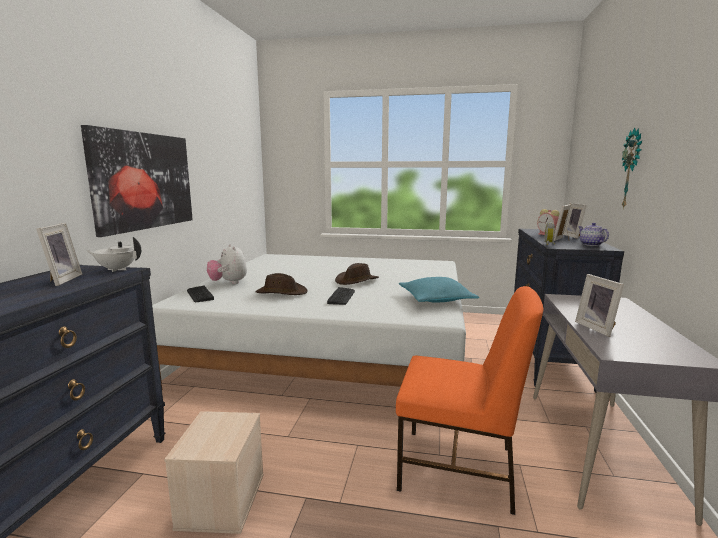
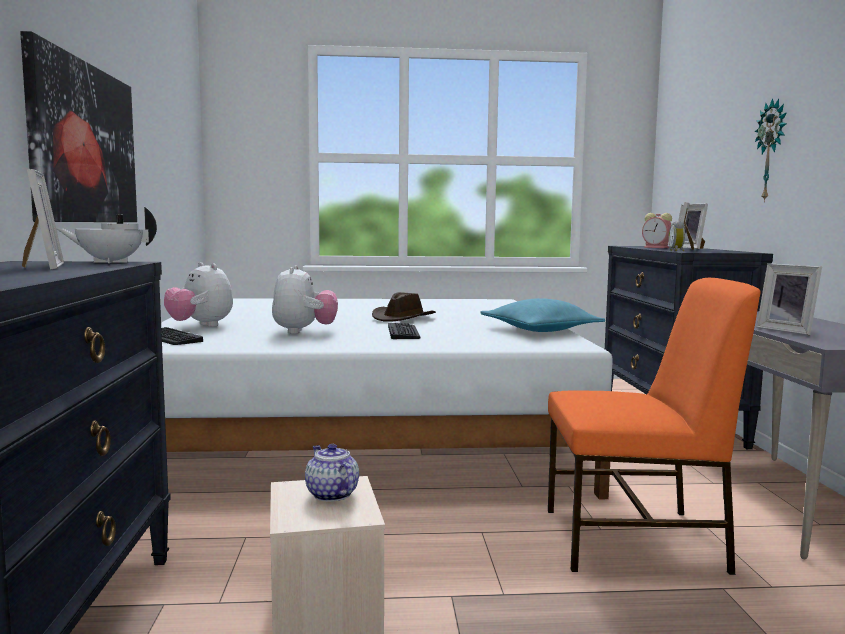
camera: 15 degrees left, 5 degrees down
brown hat [255,273,307,295] -> plush toy [272,265,338,334]
teapot [578,223,609,246] -> teapot moved to [305,444,359,502]

